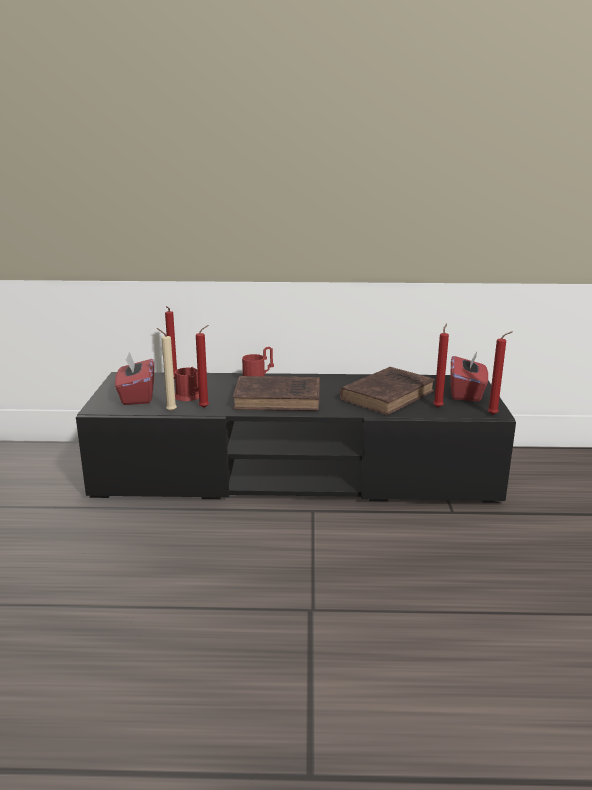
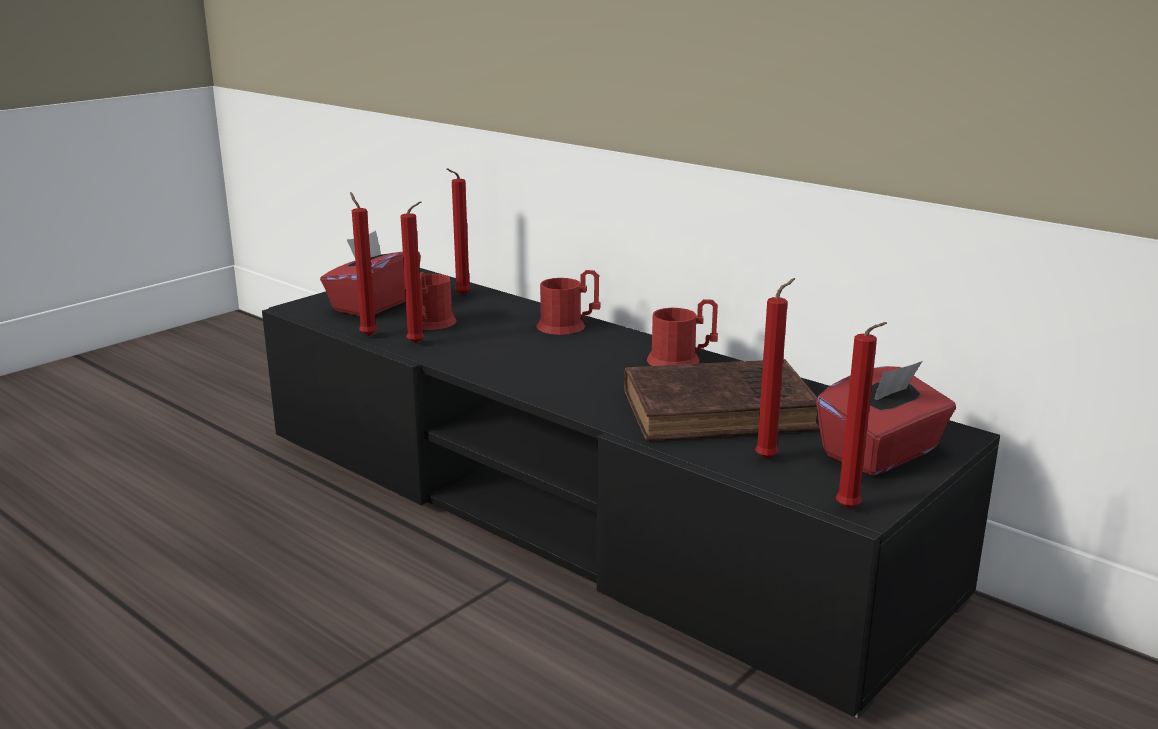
camera: 40 degrees right, 0 degrees up
beige candle [157,328,177,412] -> red candle [350,192,378,336]
brown book [233,376,320,411] -> none
none -> red mug [647,299,718,366]

